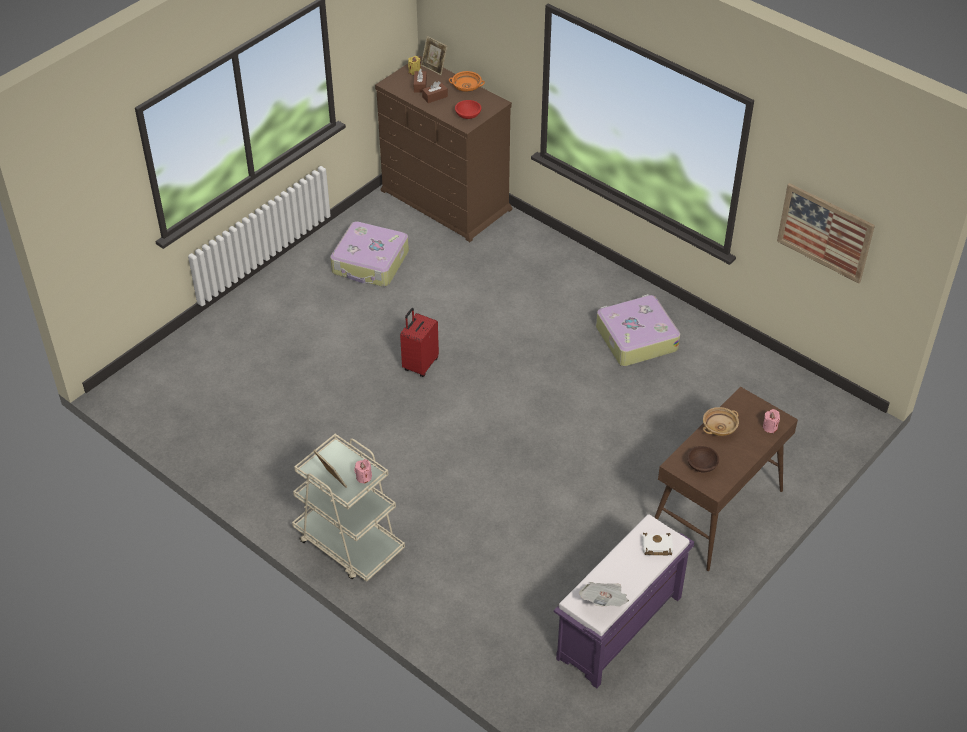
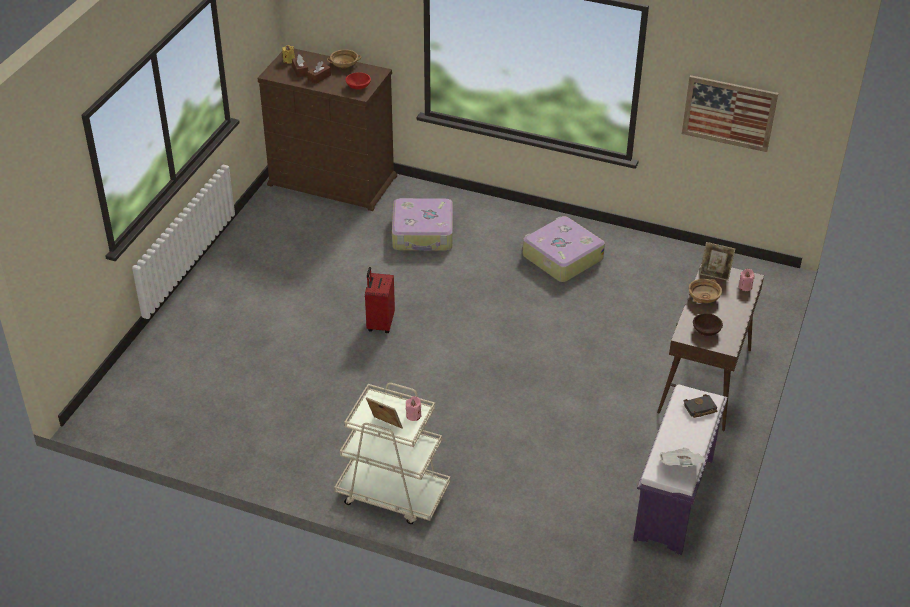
camera: 20 degrees left, 5 degrees down
suitcase [330,221,409,287] -> suitcase moved to [392,198,453,251]
picture frame [421,36,447,75] -> picture frame moved to [699,242,735,281]
orange bowl [449,71,485,92] -> beige bowl [327,49,361,68]
white book [642,533,673,555] -> black book [683,394,717,418]

